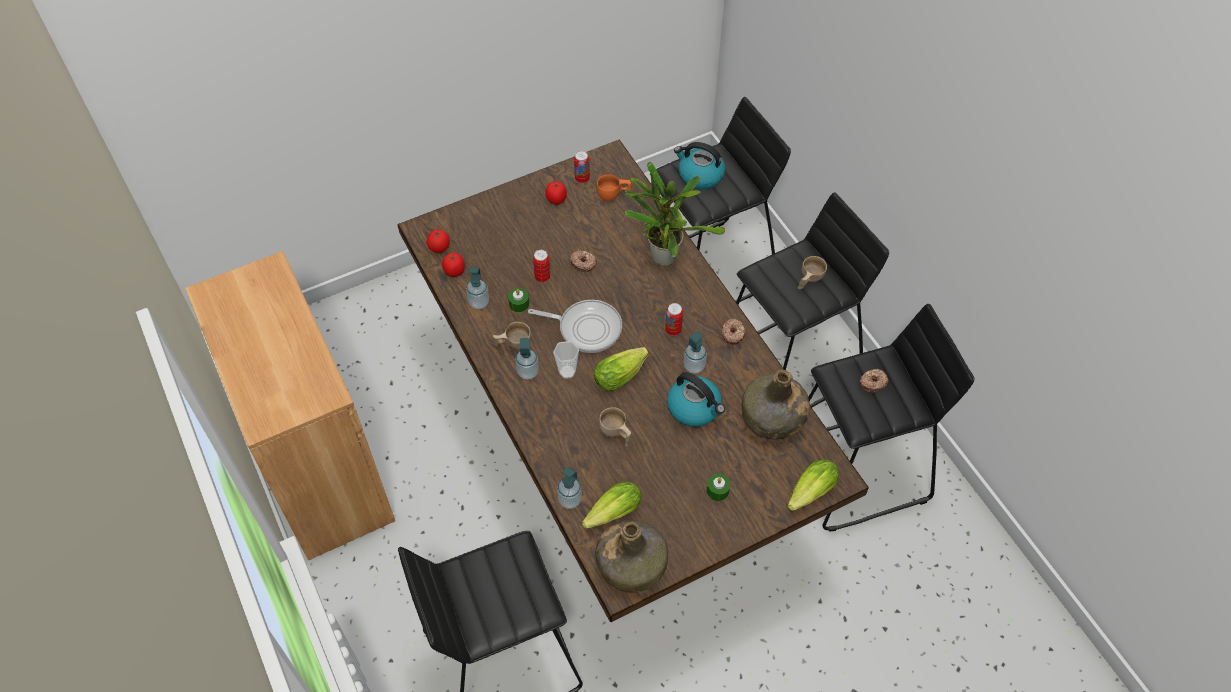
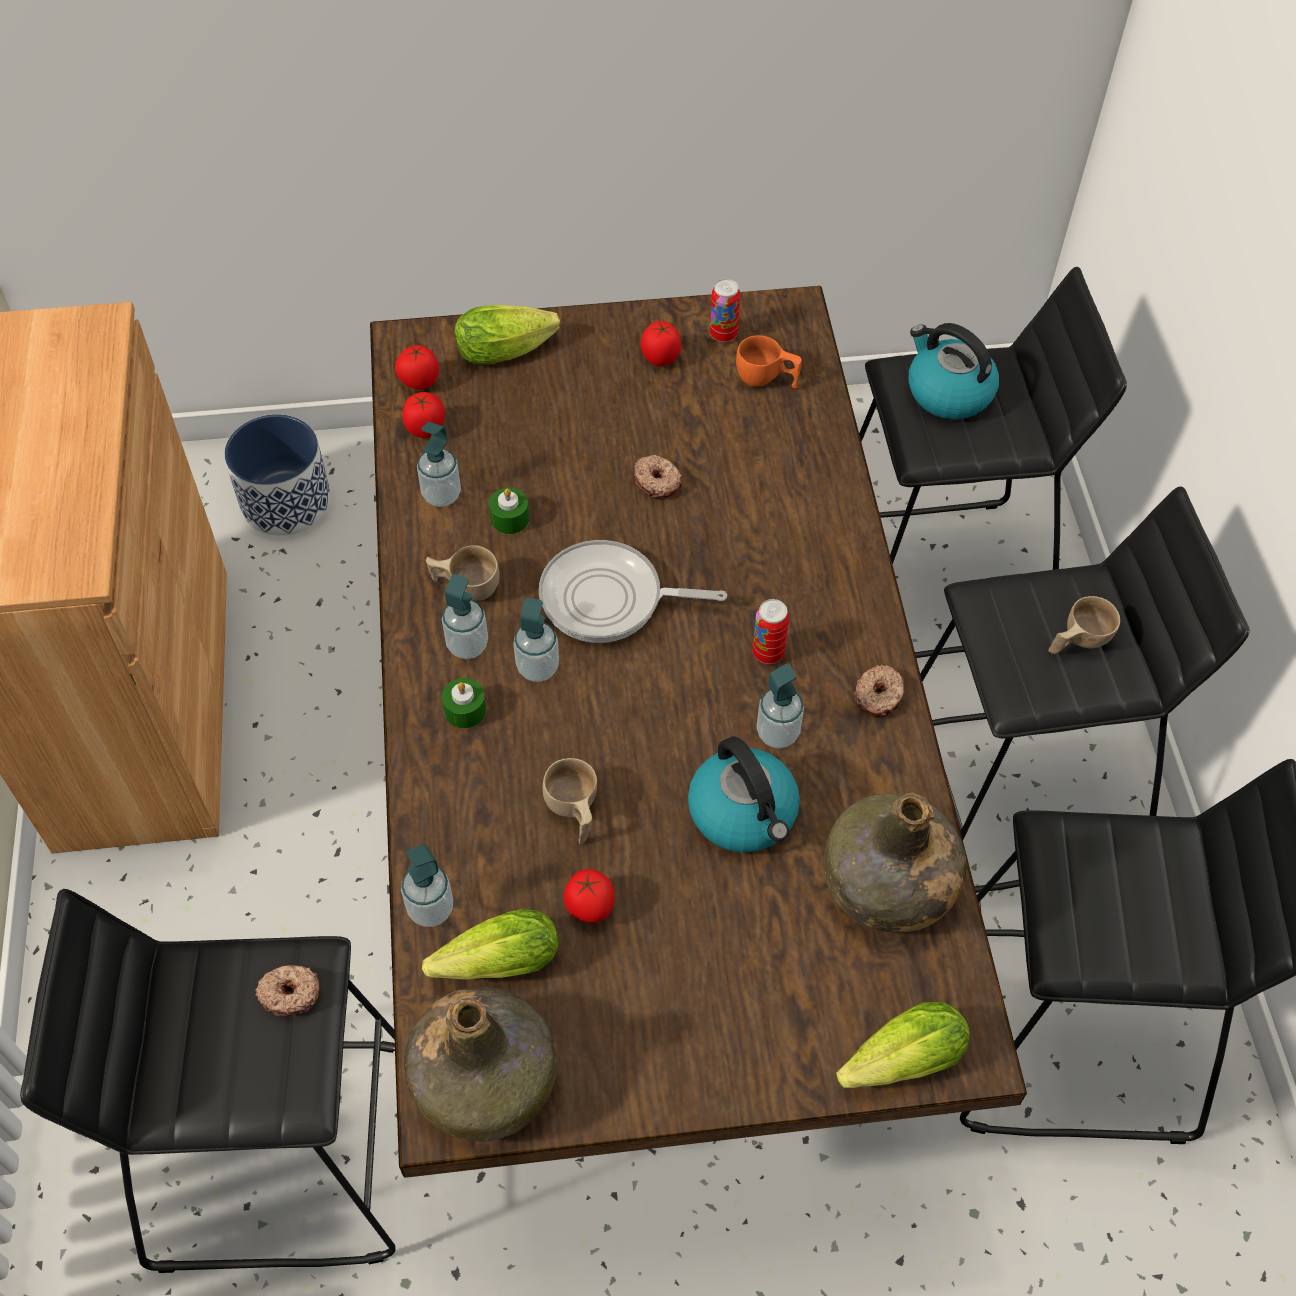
camera: 20 degrees right, 0 degrees up
frying pan [528,300,622,353] -> frying pan turned 150 degrees clockwise [539,540,727,643]
can [533,250,550,282] -> none
cup [553,341,579,379] -> soap dispenser [514,598,559,682]
lettuce [594,347,649,391] -> lettuce moved to [455,305,560,365]
potted plant [625,162,725,266] -> none
green candle [707,474,730,501] -> green candle moved to [442,678,486,729]
donut [860,369,888,393] -> donut moved to [255,965,319,1016]
none -> planter [224,414,331,536]
none -> tomato [564,869,615,923]

